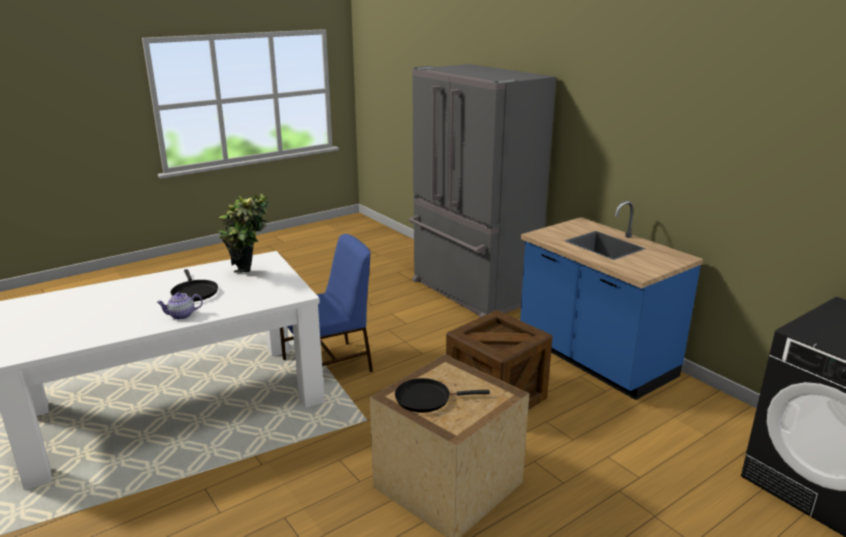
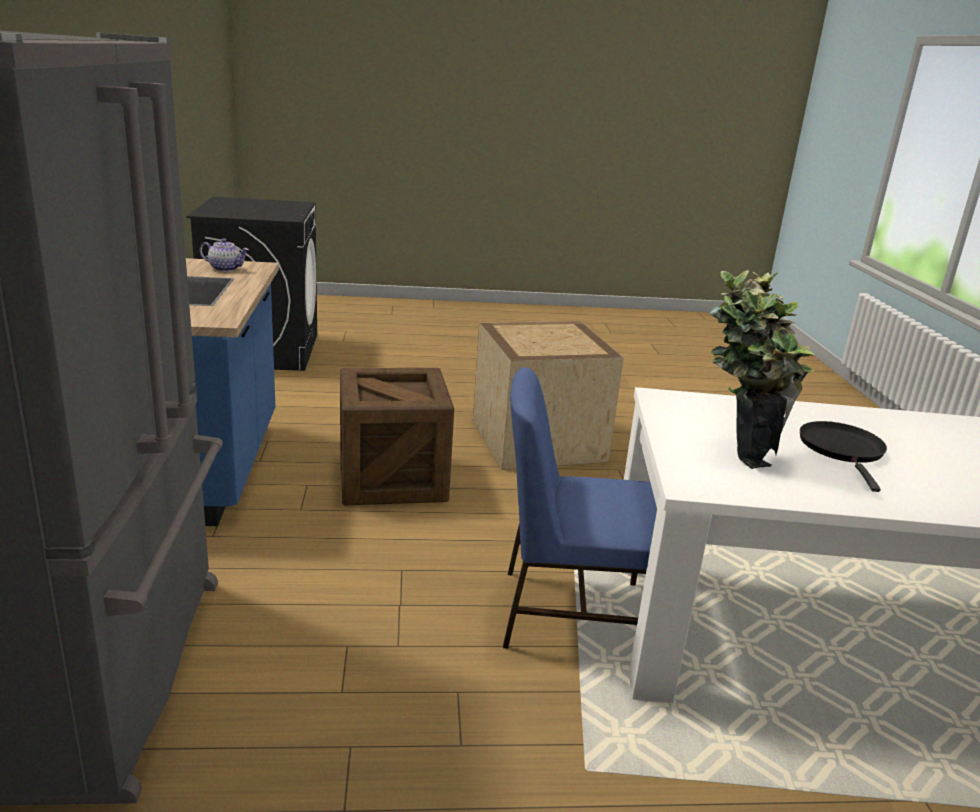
camera: 150 degrees left, 0 degrees up
teapot [156,292,203,319] -> teapot moved to [200,238,249,272]
black frying pan [395,378,490,412] -> none

